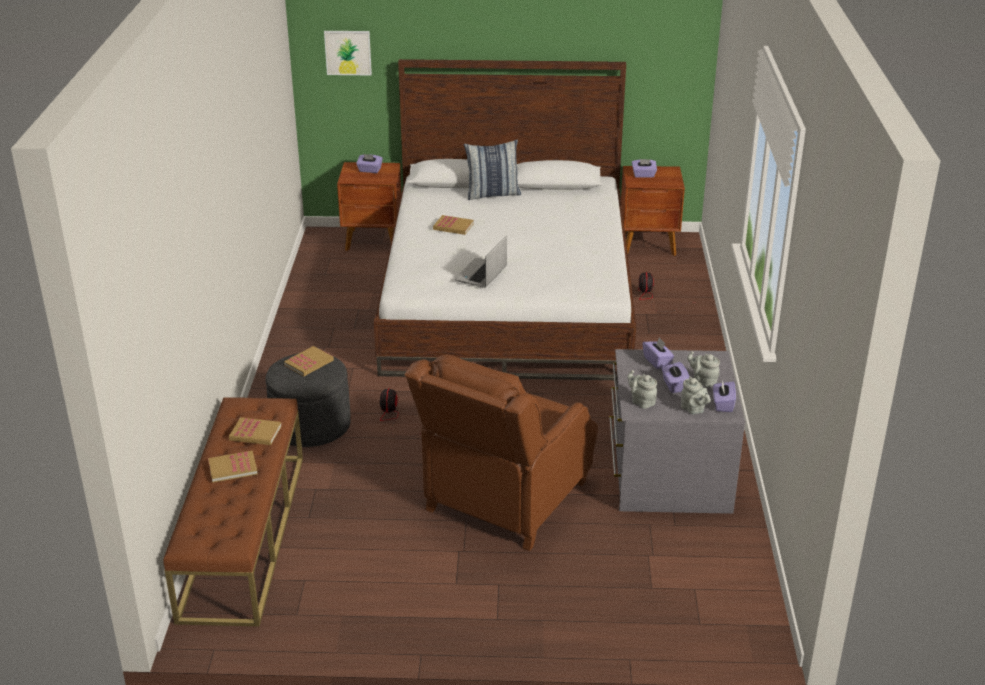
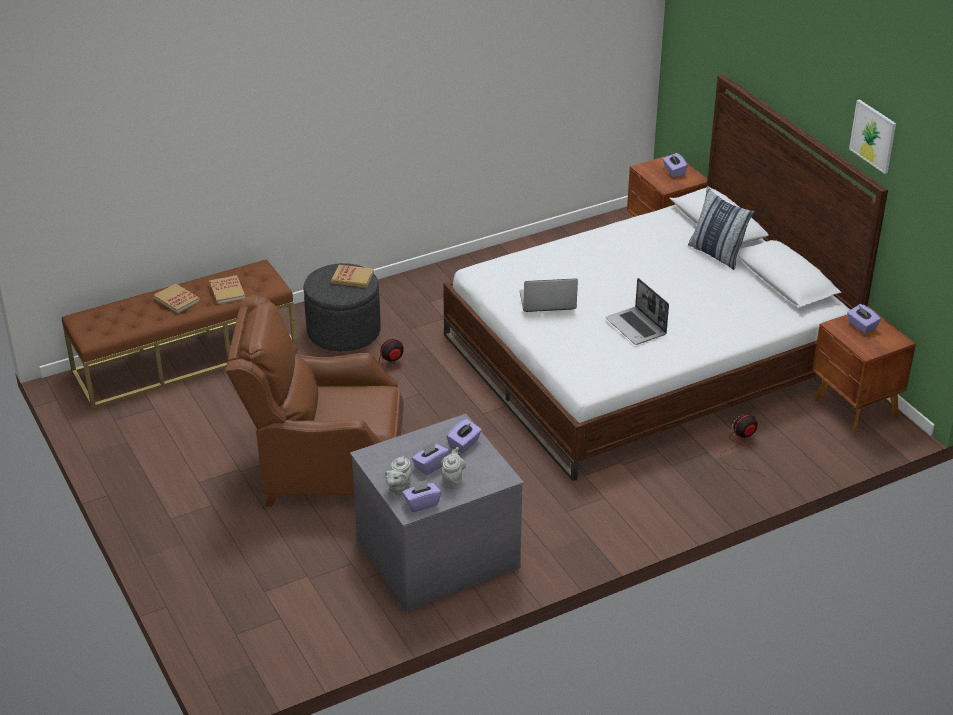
camera: 60 degrees right, 5 degrees up
picture [324,31,372,75] -> picture moved to [849,99,896,174]
book [433,215,474,235] -> none
grey teapot [627,370,657,409] -> none
none -> laptop [606,278,669,345]

